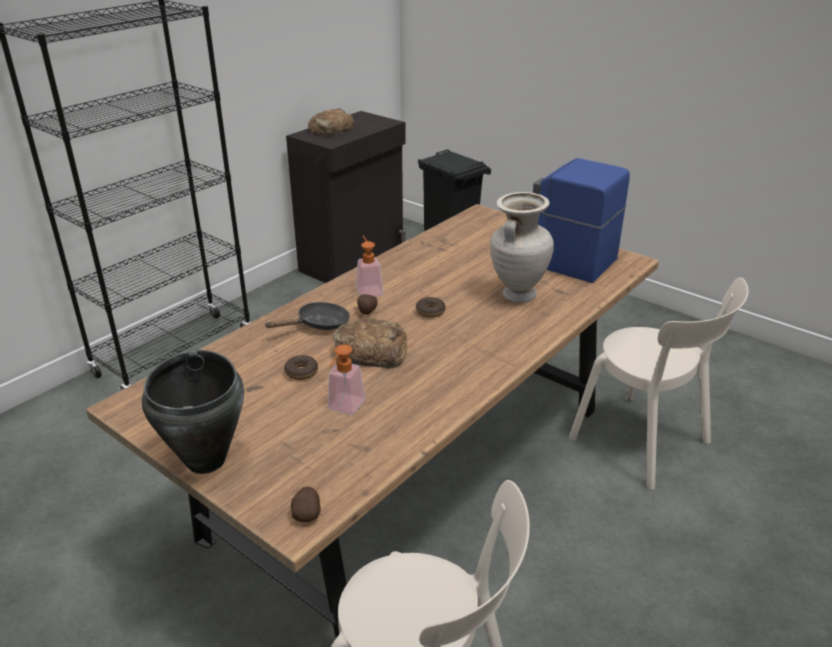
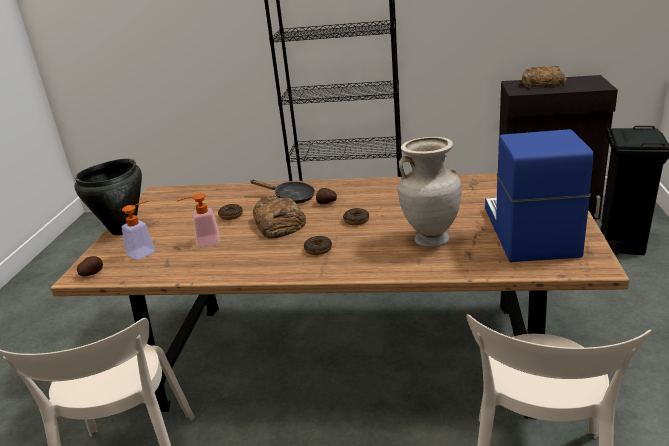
camera: 60 degrees right, 5 degrees down
soap dispenser [356,236,383,297] -> soap dispenser moved to [121,201,155,260]
none -> donut [304,236,332,255]

